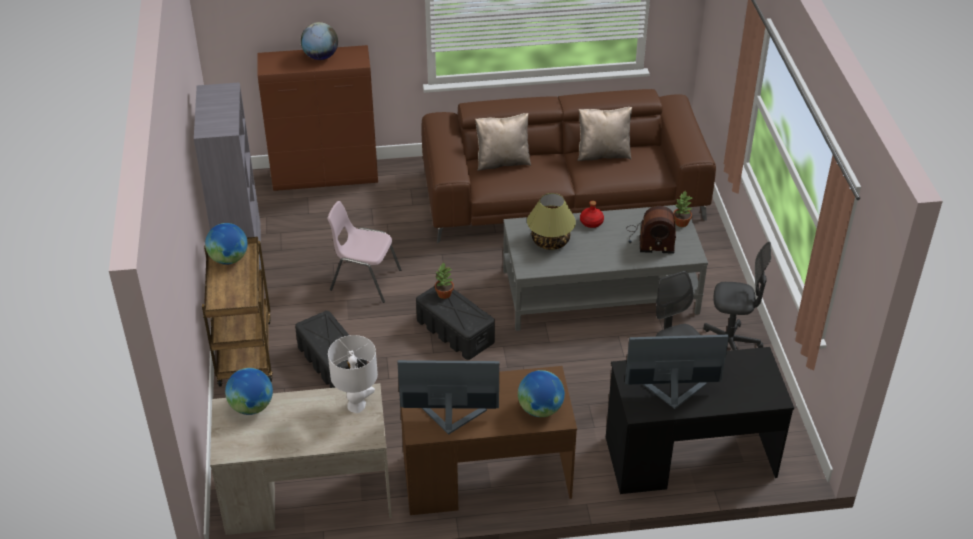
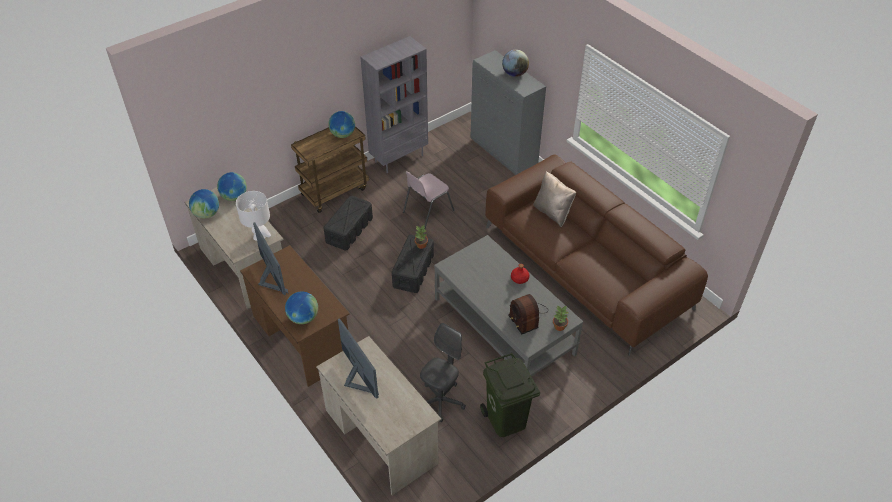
camera: 60 degrees right, 5 degrees up
brown cabinet [257,45,378,191] -> grey cabinet [471,50,546,175]
pink chair [327,201,401,303] -> pink chair turned 120 degrees counterclockwise [403,171,455,229]
table lamp [527,193,576,250] -> none
beige pillow [577,107,632,161] -> none
black desk [606,347,794,494] -> beige desk [316,336,441,495]
grey office chair [704,242,771,350] -> green trash can [480,353,540,437]
none -> globe [189,189,219,219]

